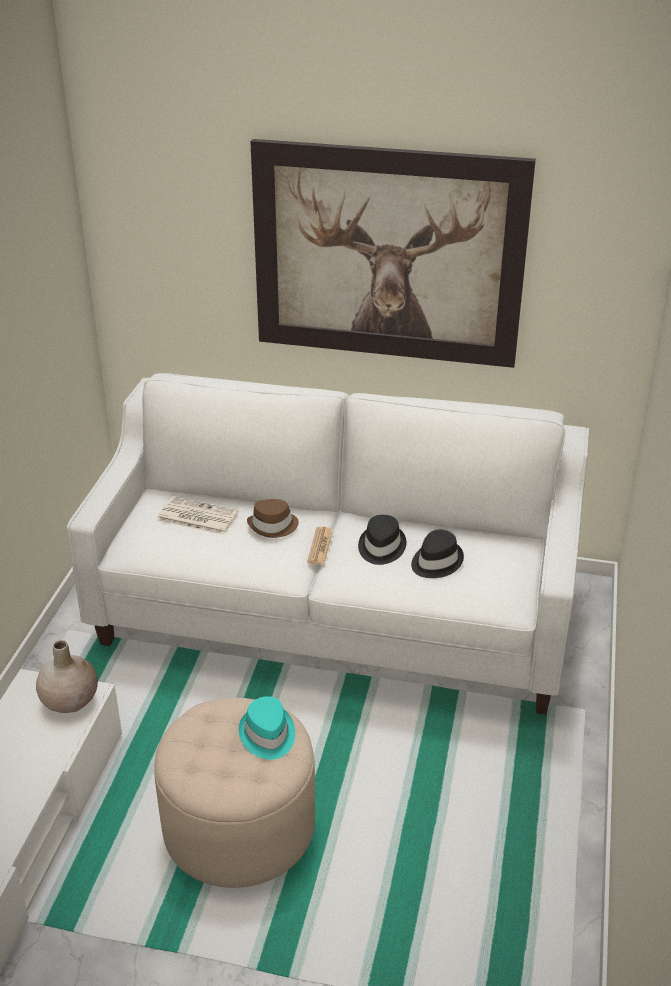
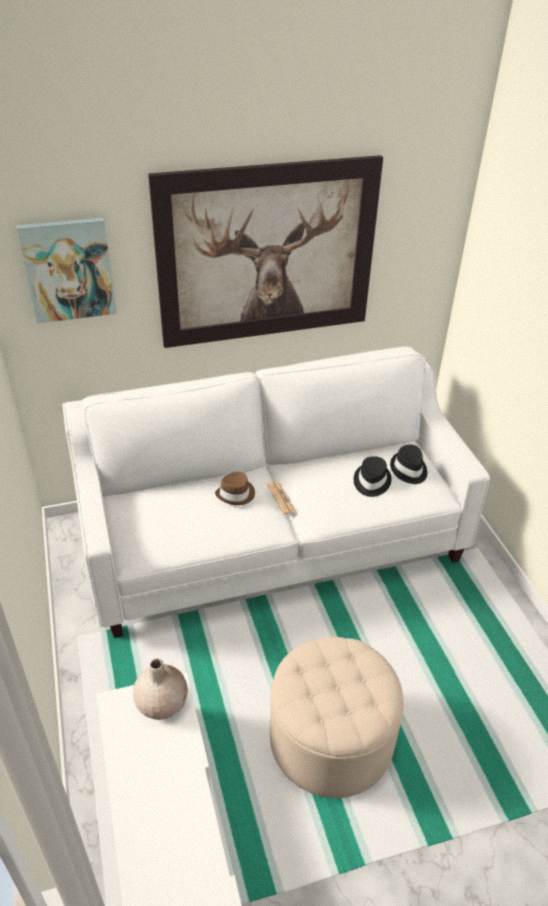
camera: 30 degrees left, 5 degrees up
newspaper [157,497,239,535] -> none
turquoise hat [239,696,295,760] -> none
black hat [358,515,406,565] -> black hat moved to [390,445,427,484]
none -> picture [17,218,117,323]

